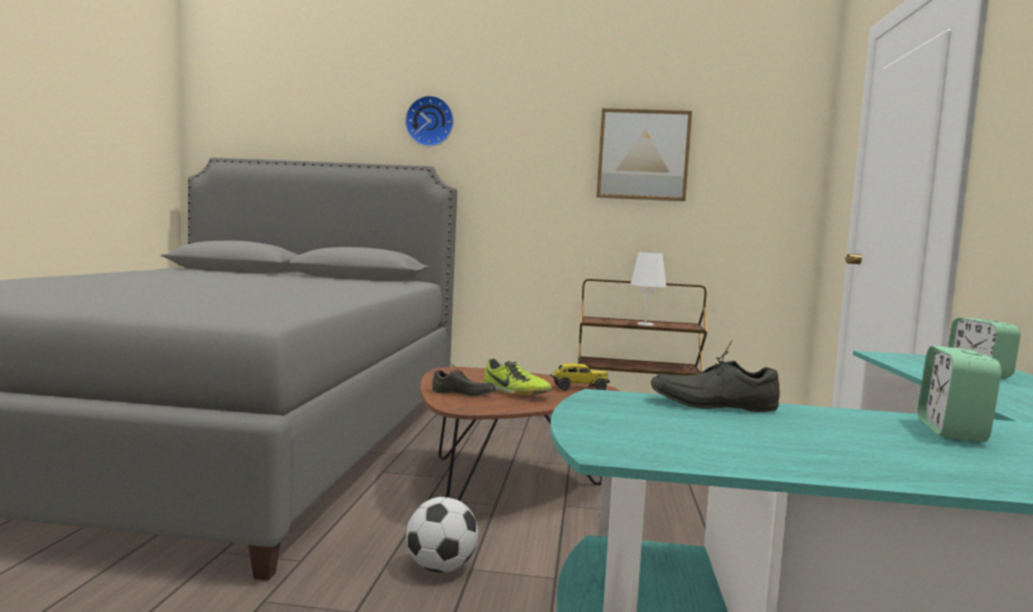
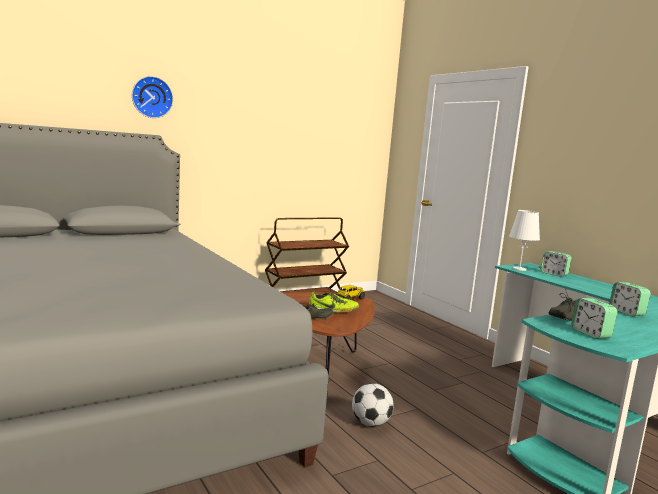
camera: 40 degrees left, 5 degrees up
picture [597,108,692,201] -> none
white table lamp [630,252,667,326] -> white table lamp moved to [509,210,540,271]
none -> alarm clock [571,298,617,339]

